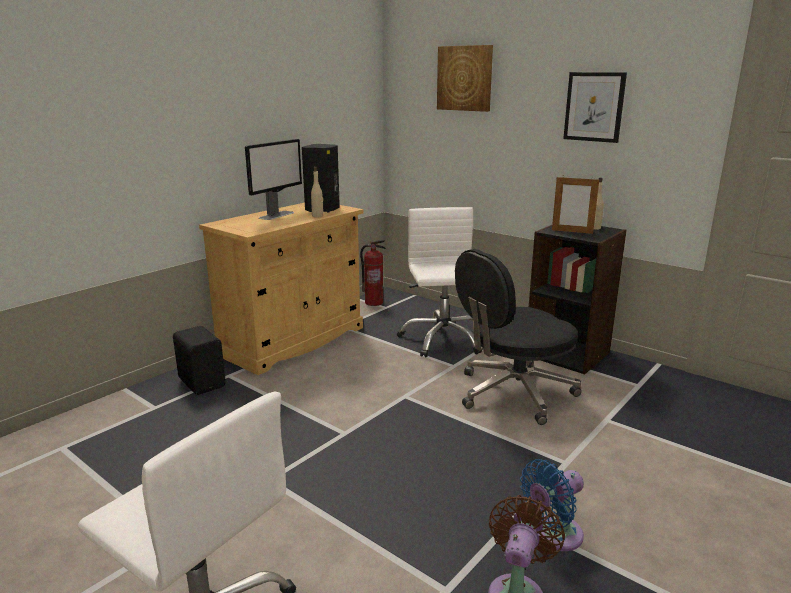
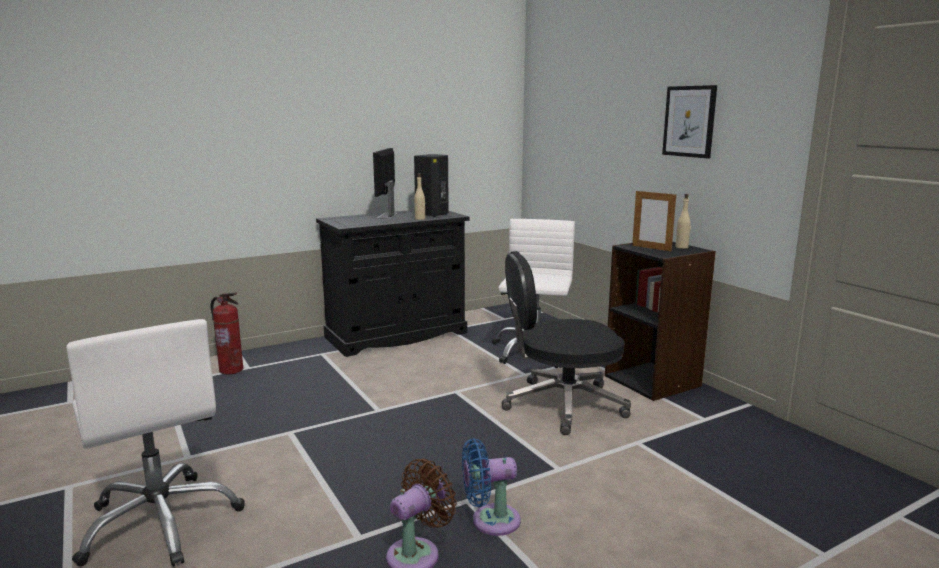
camera: 20 degrees right, 5 degrees down
black speaker [173,326,226,395] -> none
beige cabinet [199,203,364,375] -> black cabinet [316,210,470,357]
monitor [245,139,302,220] -> monitor turned 135 degrees clockwise [373,148,397,219]
fire extinguisher [360,240,386,306] -> fire extinguisher moved to [210,293,243,375]
picture [437,45,493,112] -> none

